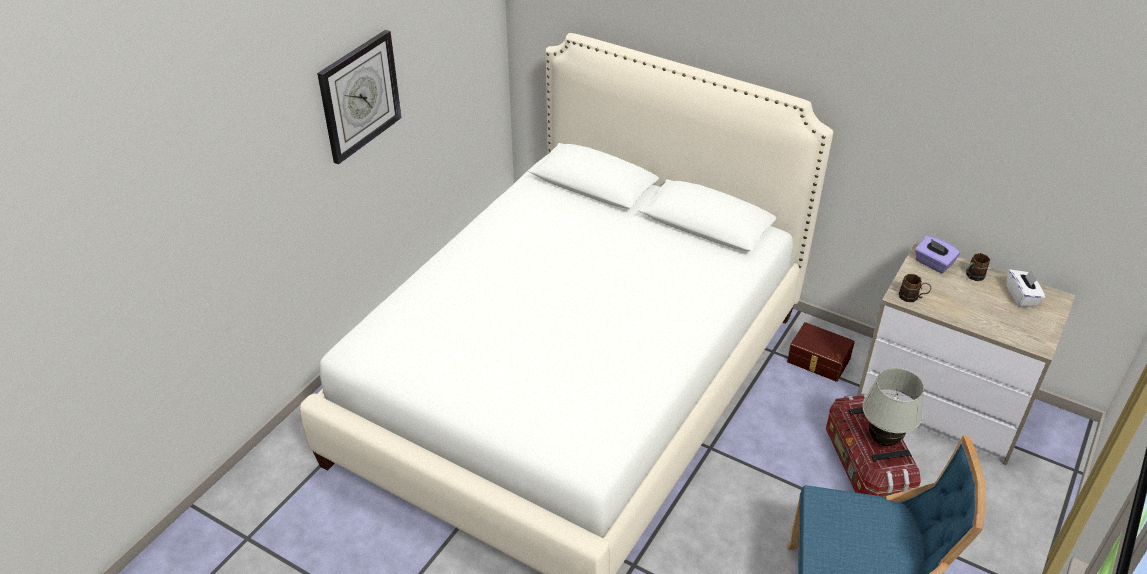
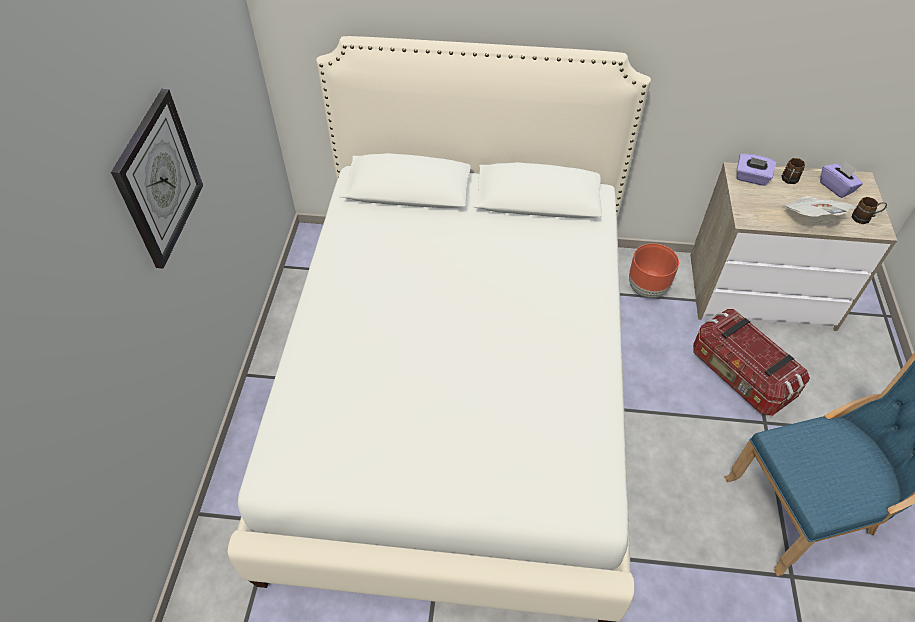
camera: 25 degrees left, 10 degrees up
brown storage box [787,322,855,382] -> brown planter [629,243,679,298]
white table lamp [862,368,924,446] -> none
brown mug [899,274,931,302] -> brown mug moved to [852,197,887,224]
white tissue box [1006,269,1045,307] -> purple tissue box [820,161,863,198]
none -> newspaper [783,196,855,217]

